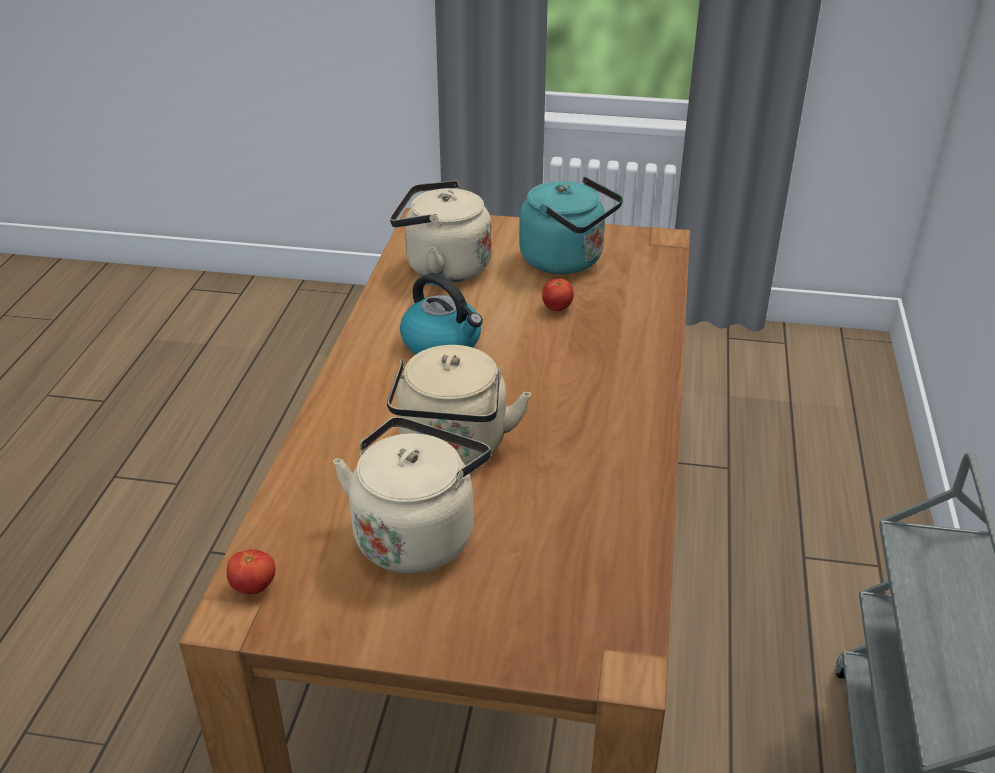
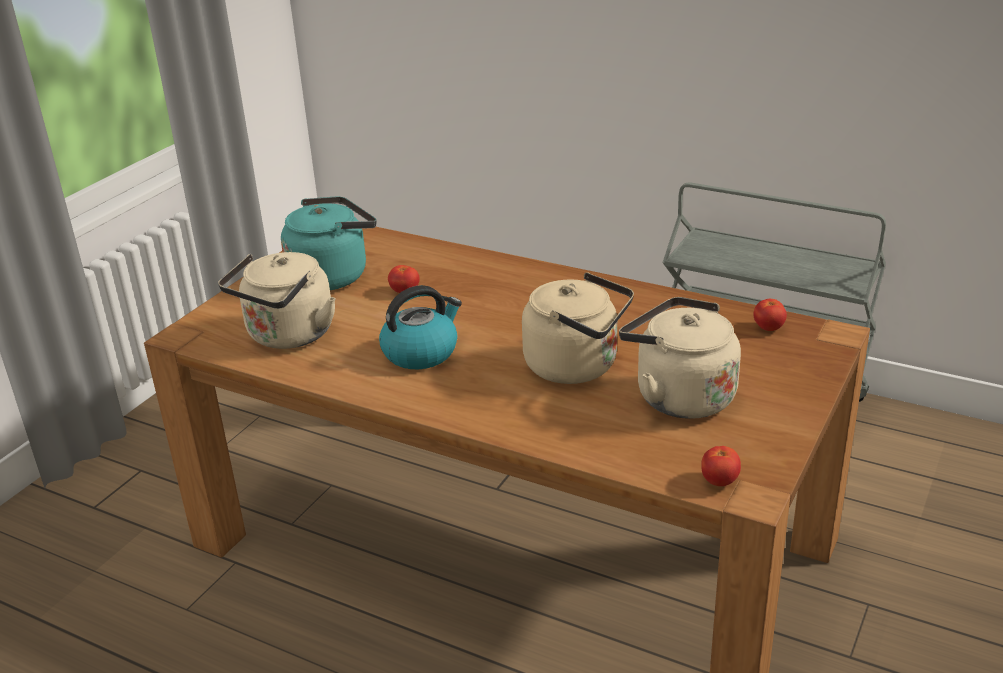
camera: 70 degrees left, 5 degrees down
none -> tomato [754,299,787,331]

